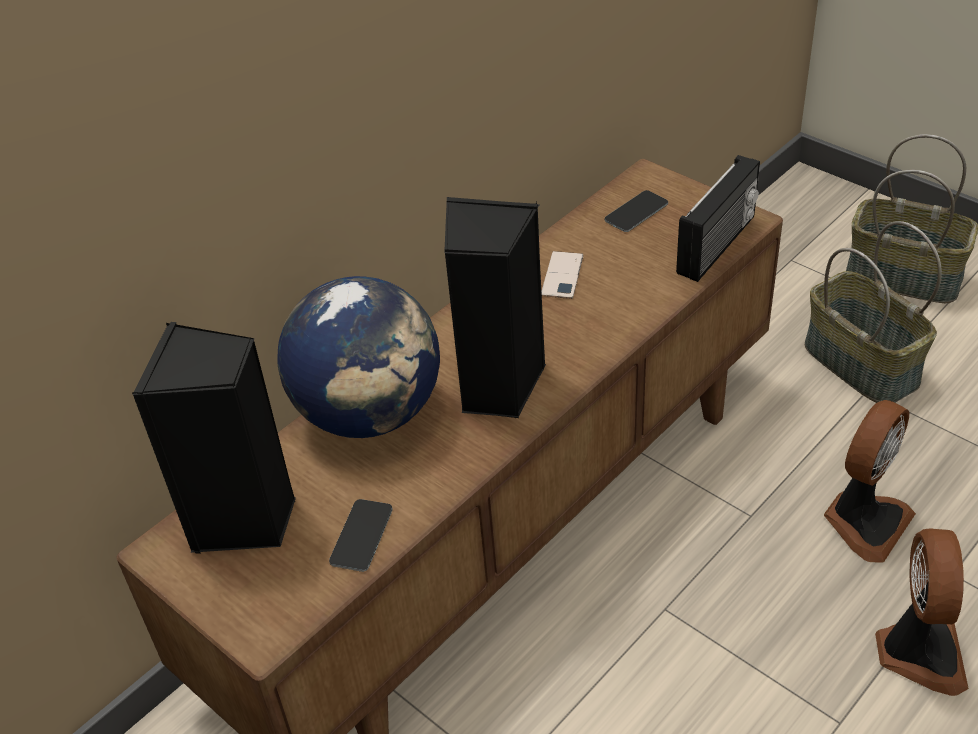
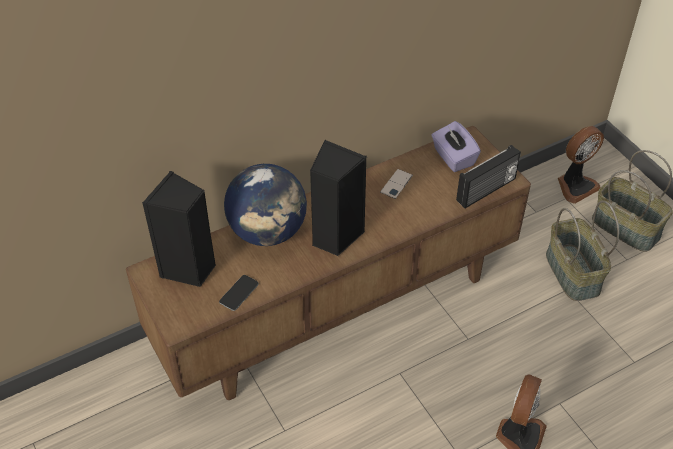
camera: 15 degrees right, 5 degrees up
phone [605,190,668,232] -> purple tissue box [431,121,481,172]
fan [824,400,916,563] -> fan moved to [558,126,604,204]

